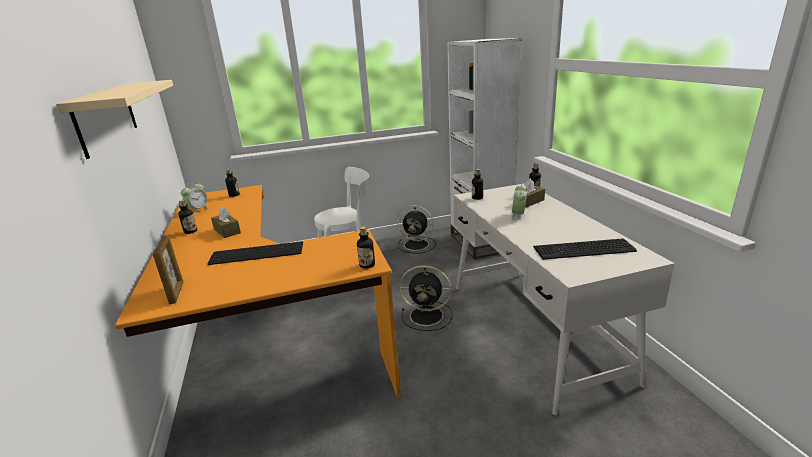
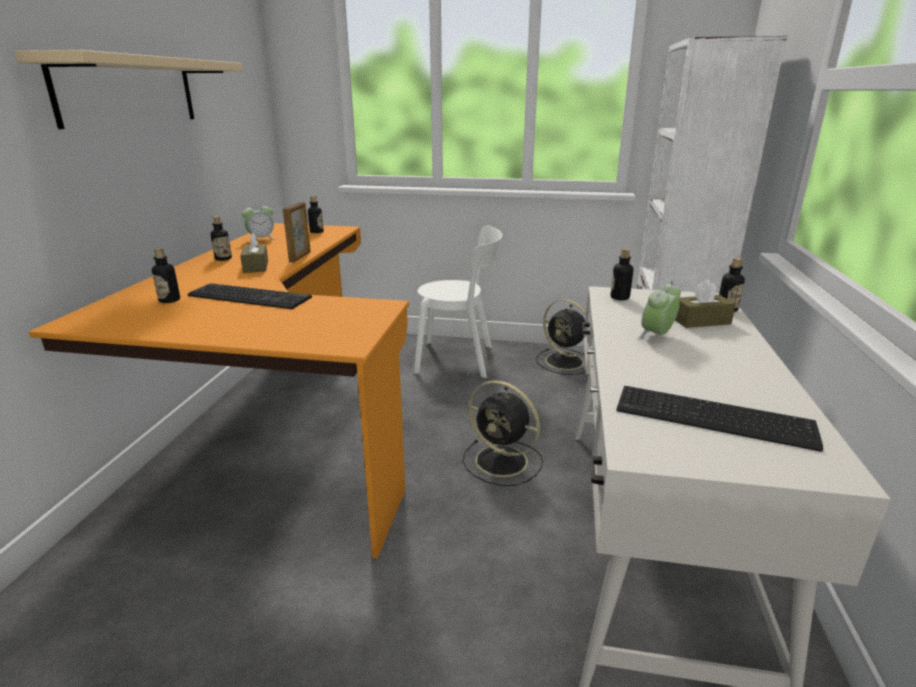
camera: 25 degrees right, 0 degrees up
picture frame [153,236,183,304] -> picture frame moved to [283,201,311,263]
bottle [357,227,375,269] -> bottle moved to [152,248,180,303]

